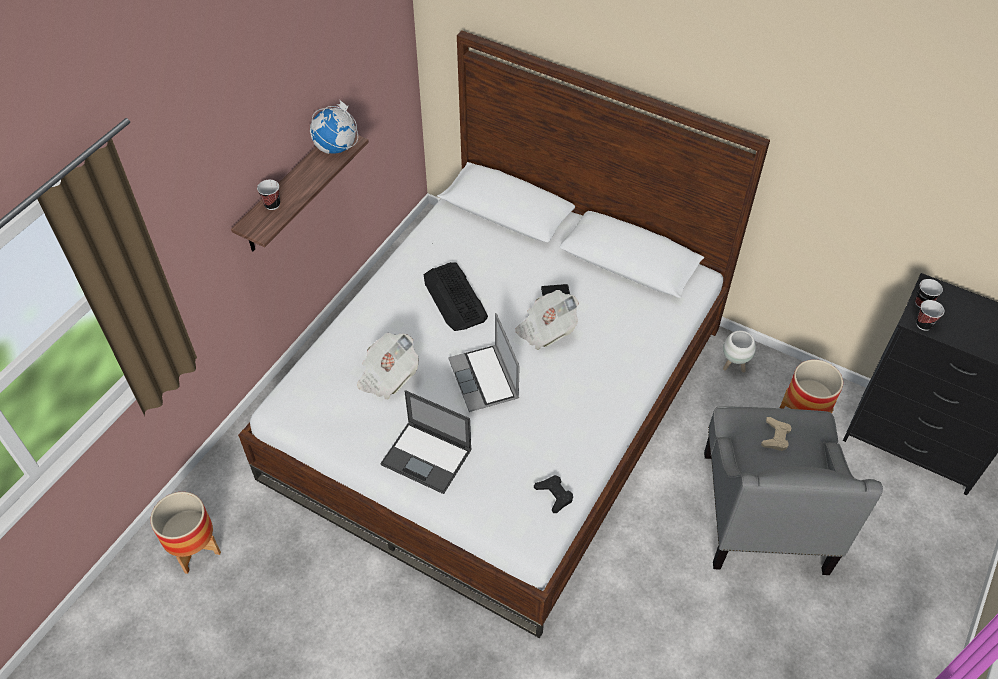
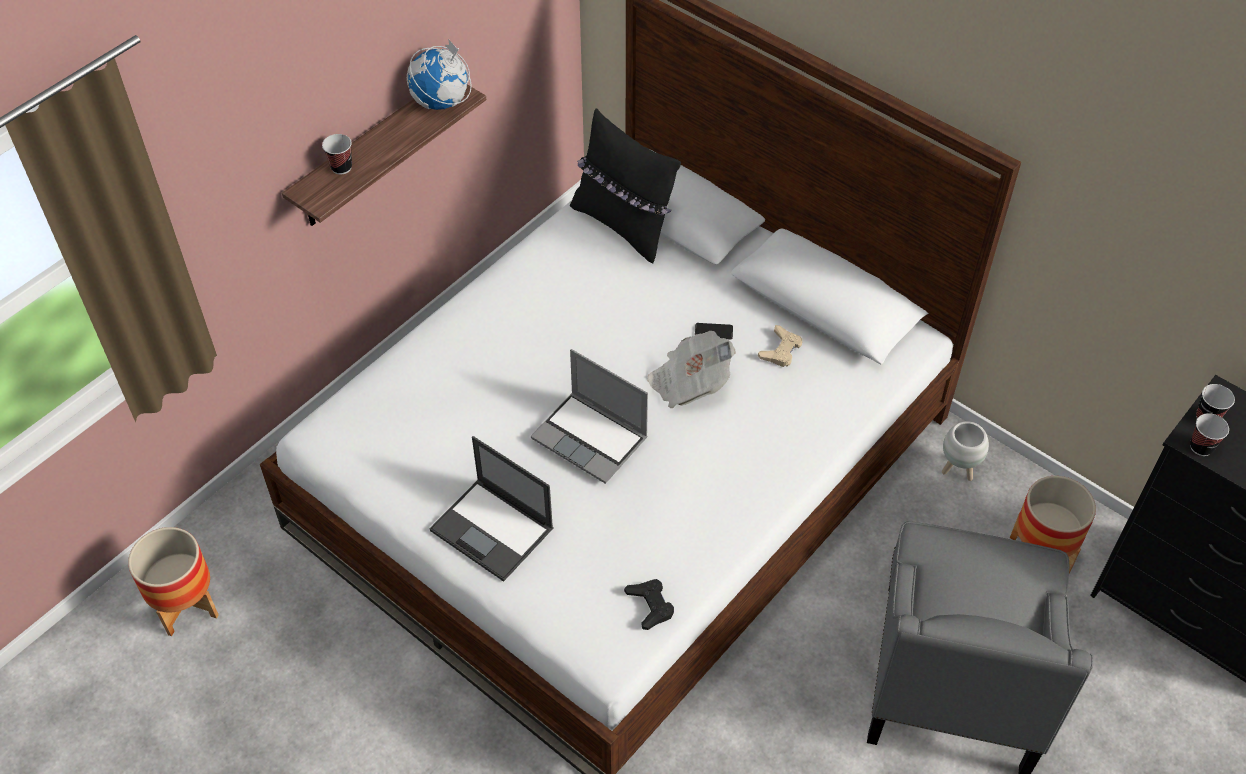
camera: 10 degrees right, 0 degrees up
newspaper [357,332,419,399] -> none
keyboard [423,262,488,331] -> none
laptop [448,313,520,412] -> laptop turned 45 degrees counterclockwise [531,349,648,484]
beige game controller [761,417,792,451] -> beige game controller moved to [758,325,802,367]
none -> black pillow [570,108,681,263]

